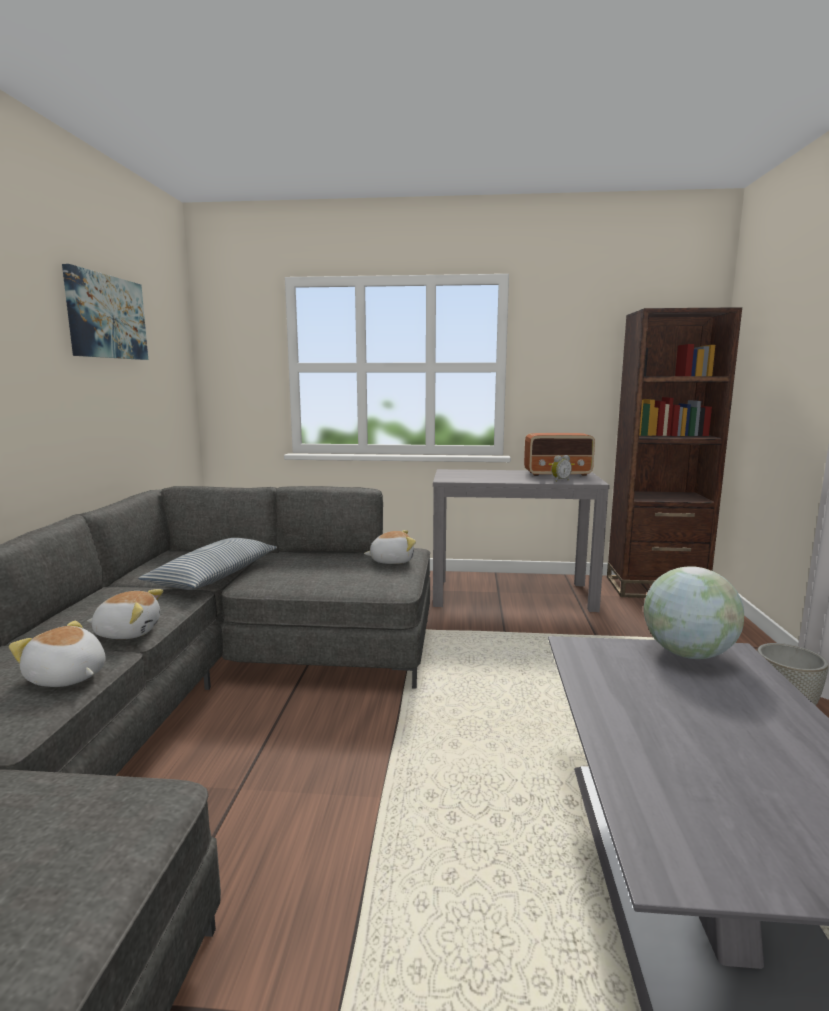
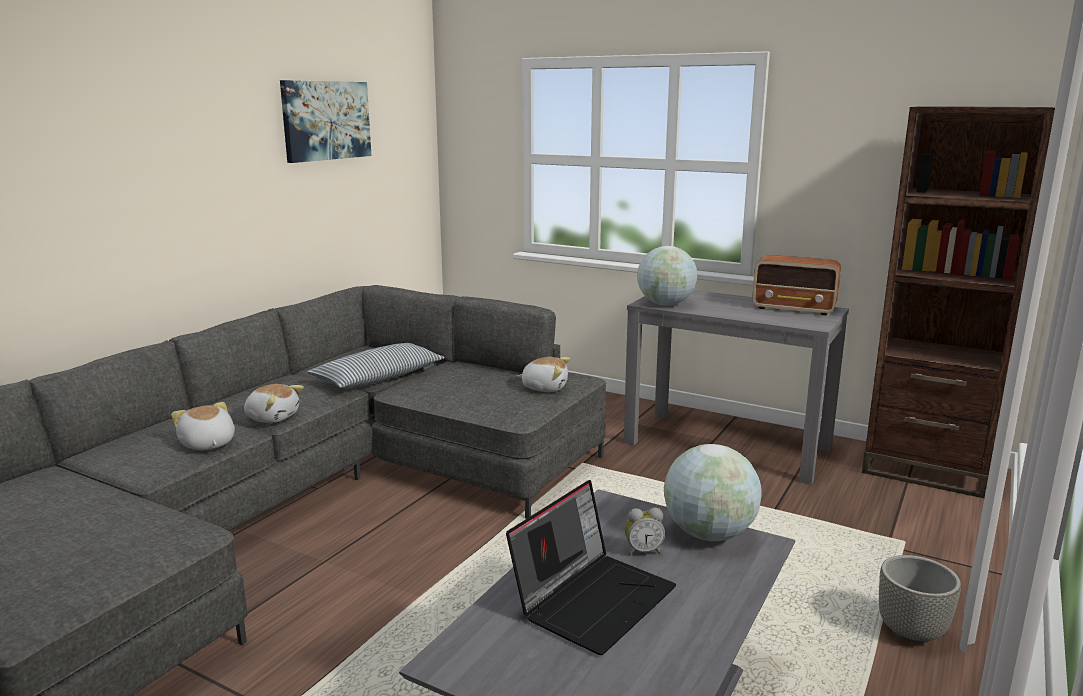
camera: 25 degrees right, 5 degrees up
alarm clock [551,455,572,482] -> alarm clock moved to [625,508,665,556]
none -> laptop [506,480,676,655]
none -> globe [637,246,697,306]

